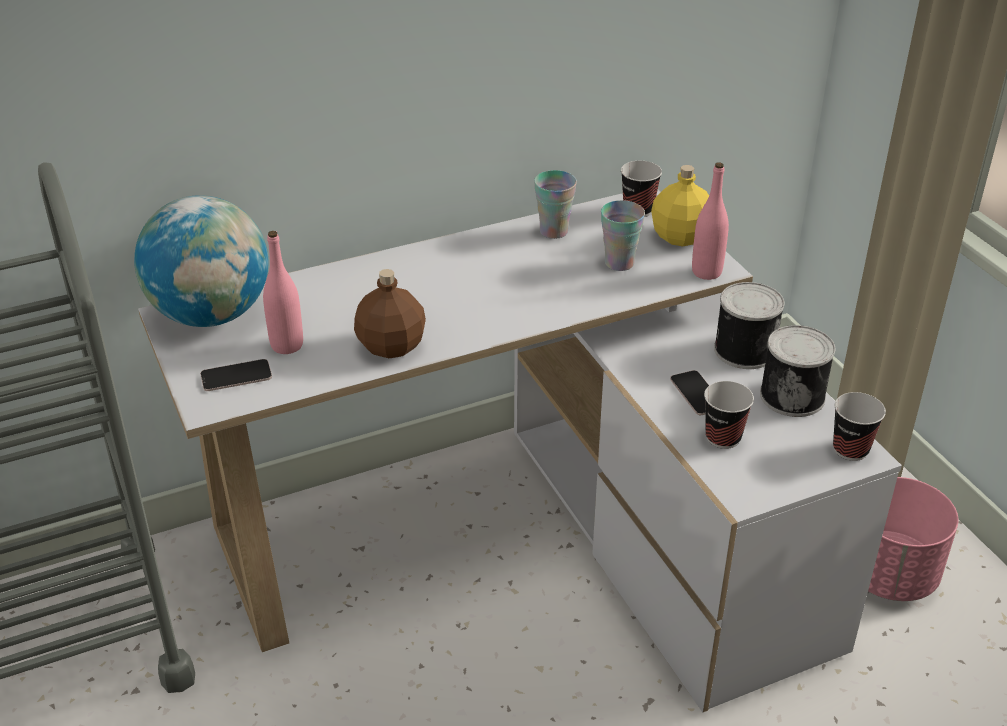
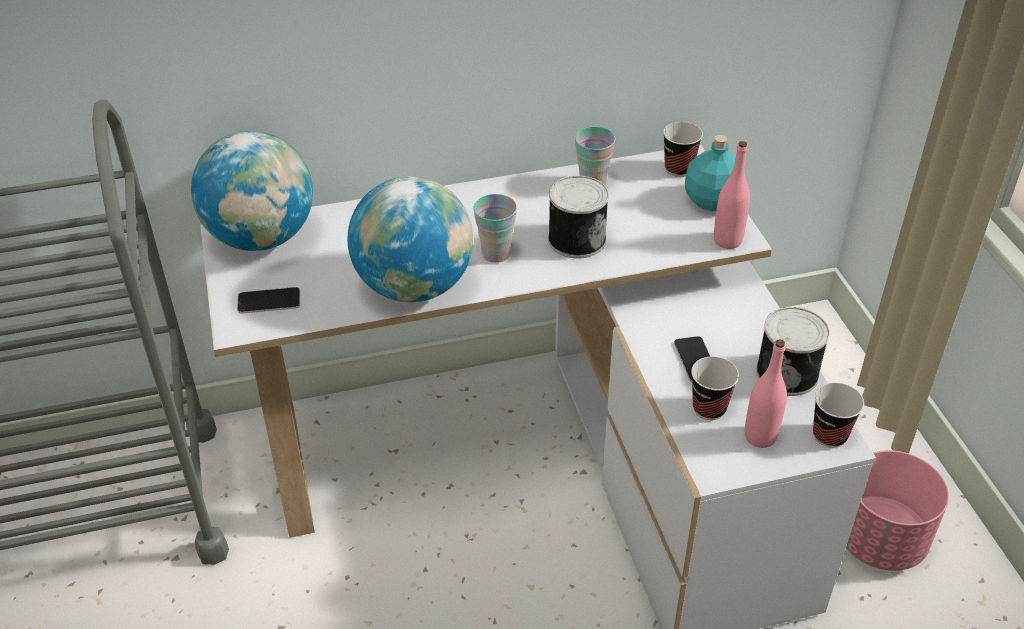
camera: 10 degrees right, 5 degrees up
pink bottle [263,231,303,354] -> pink bottle moved to [745,339,787,448]
brown bottle [354,269,426,358] -> globe [347,176,473,302]
cup [601,200,645,271] -> cup moved to [474,194,517,263]
yellow bottle [651,165,709,246] -> turquoise bottle [685,135,736,211]
can [714,282,784,369] -> can moved to [548,176,609,259]

